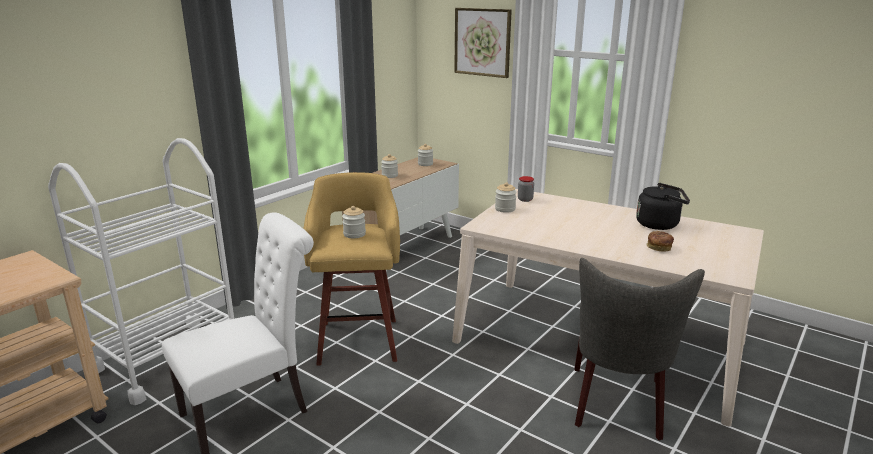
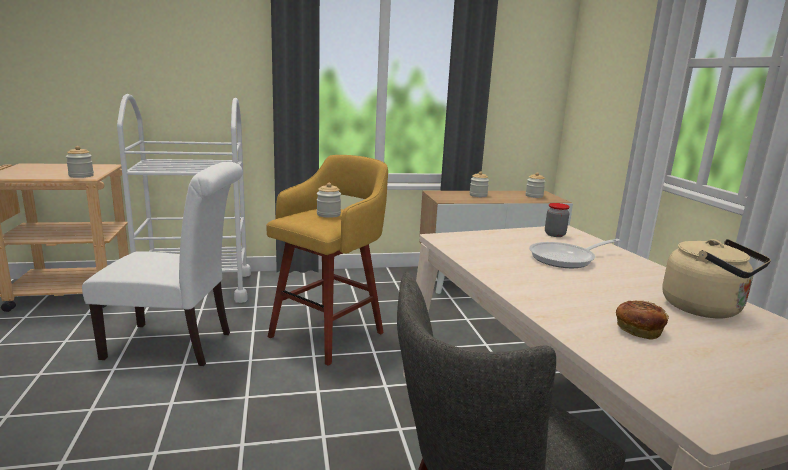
camera: 40 degrees right, 5 degrees down
picture [454,8,512,78] -> none
jar [495,182,517,213] -> jar moved to [66,146,94,178]
black kettle [636,183,690,230] -> beige kettle [663,239,771,318]
none -> frying pan [529,239,620,268]

